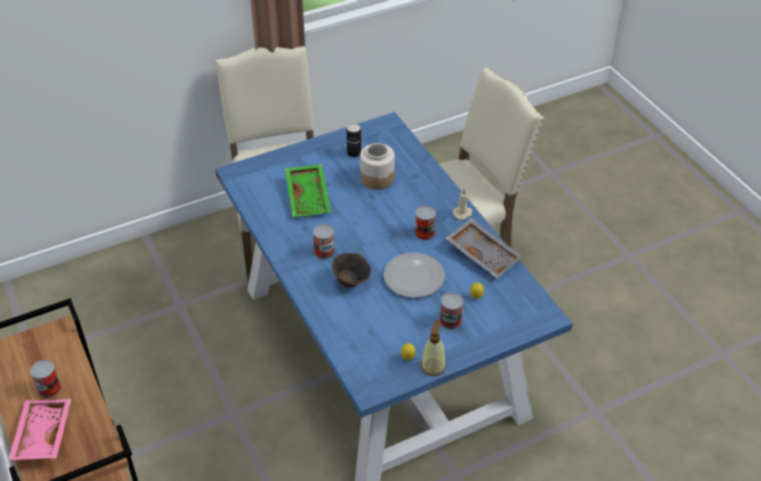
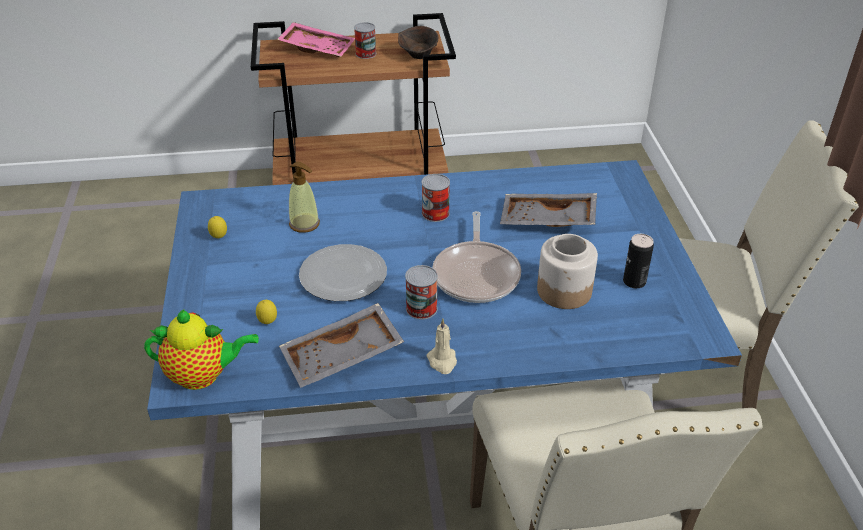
camera: 110 degrees right, 5 degrees down
green tray [285,164,331,217] -> grey tray [500,193,597,227]
brown bowl [332,253,371,288] -> brown bowl moved to [398,26,438,59]
soap dispenser [421,320,446,376] -> soap dispenser moved to [289,161,320,233]
can [440,292,463,330] -> none
none -> teapot [144,310,259,390]
none -> frying pan [432,211,521,303]

